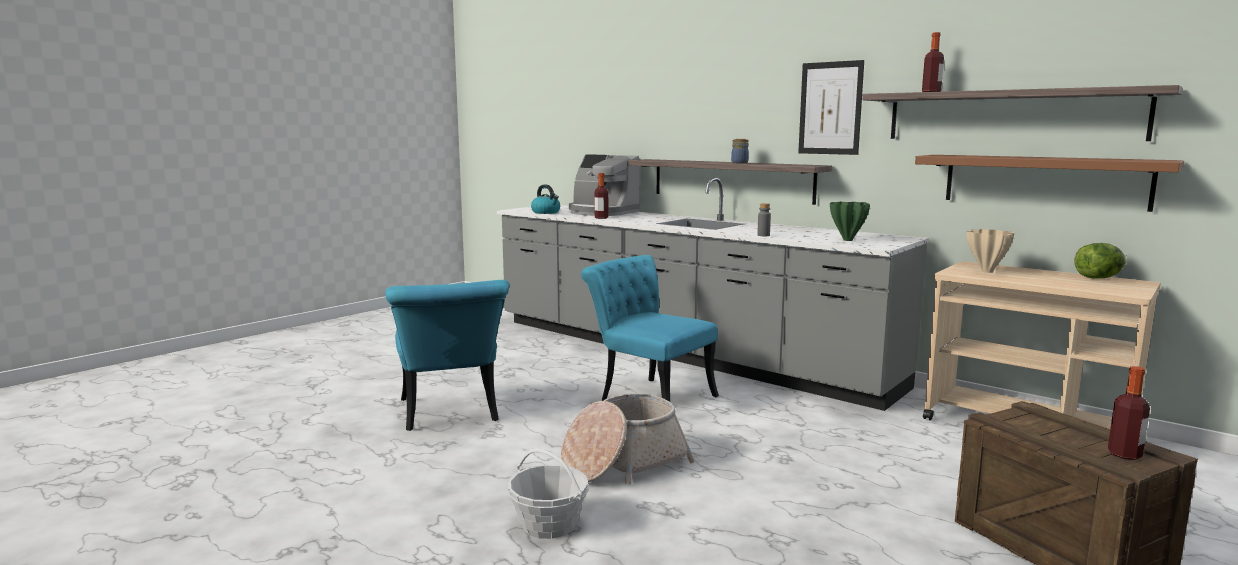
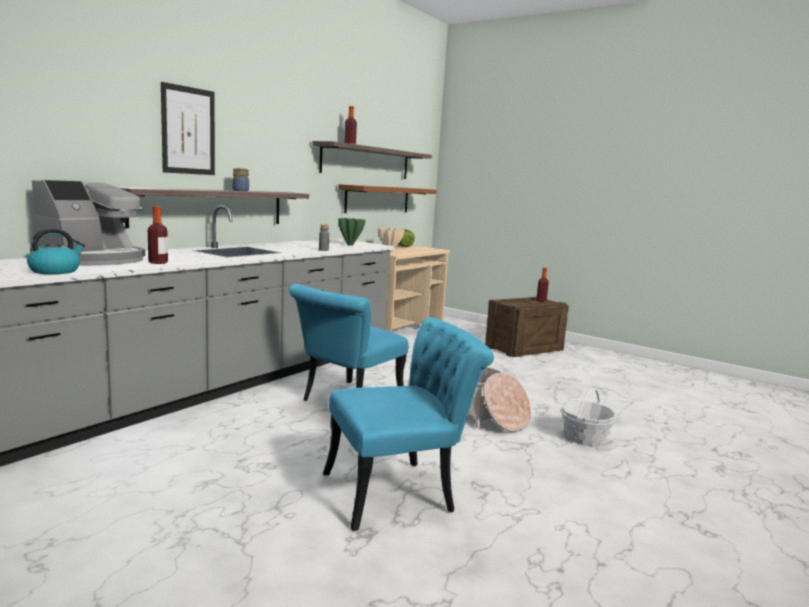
camera: 95 degrees left, 0 degrees up
picture [798,60,864,155] -> picture moved to [161,82,215,175]

